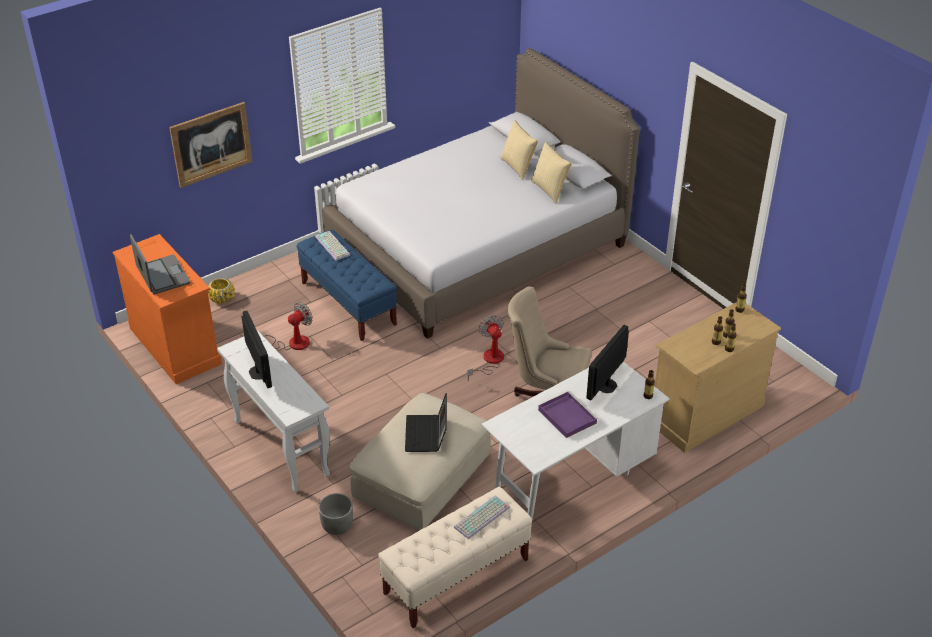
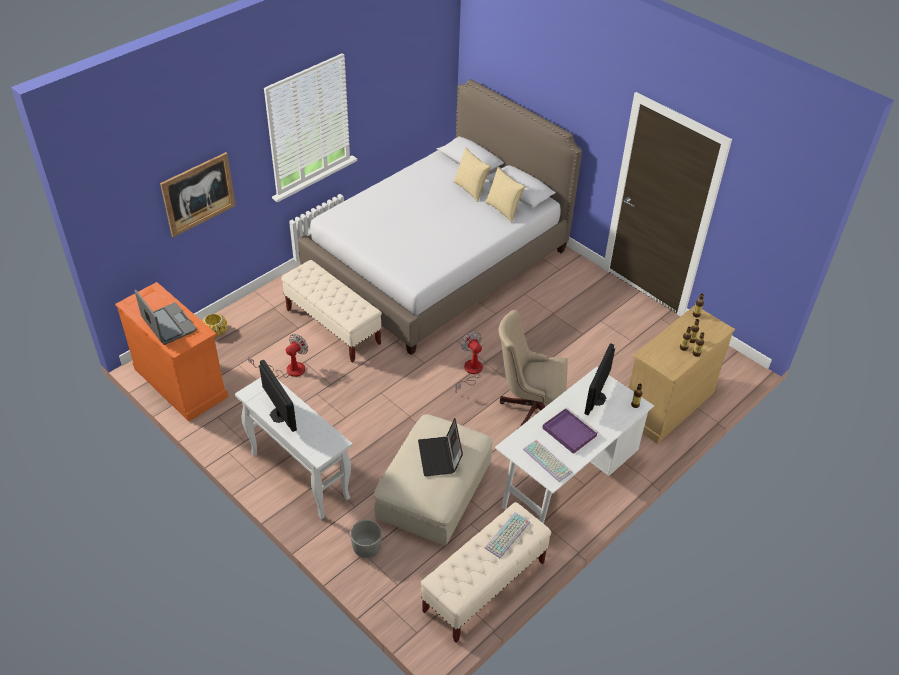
camera: 10 degrees left, 5 degrees up
blue bench [297,230,397,341] -> beige bench [281,260,382,363]
keyboard [315,231,350,261] -> keyboard moved to [523,440,572,482]

